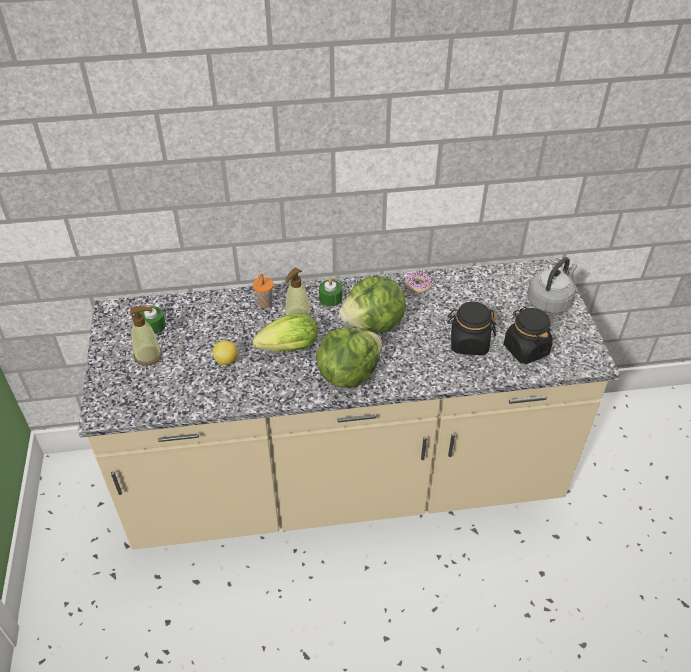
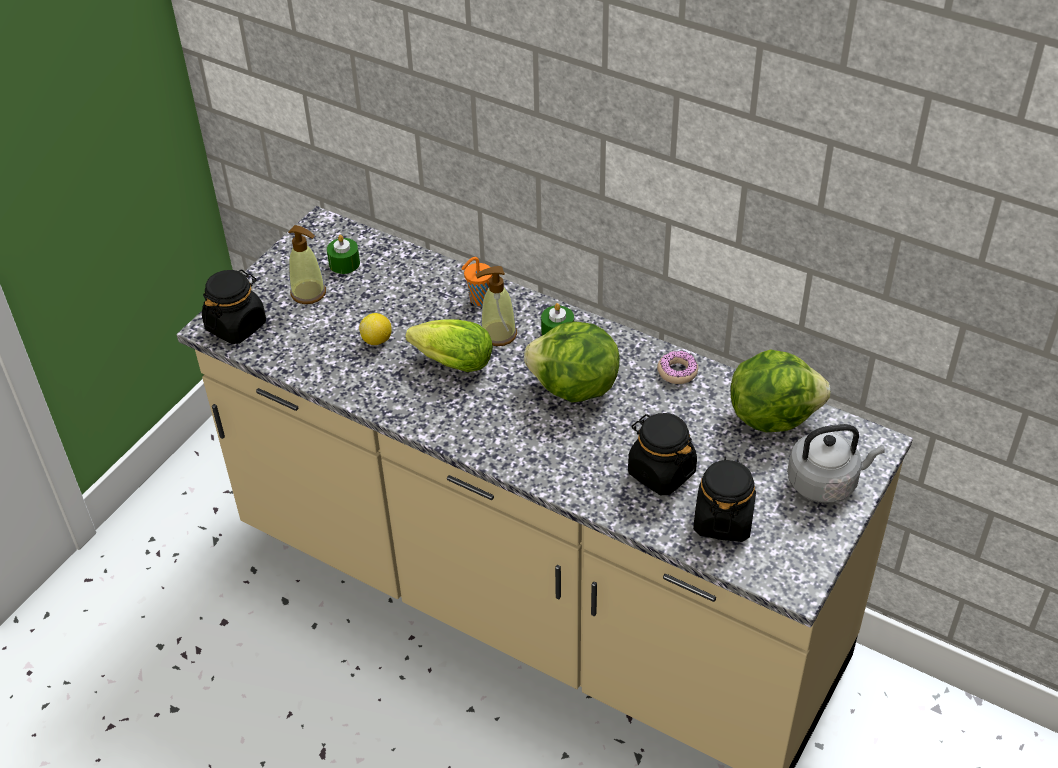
camera: 40 degrees right, 0 degrees up
lettuce [316,327,382,388] -> lettuce moved to [730,349,830,432]
none -> black jar [202,270,266,344]

